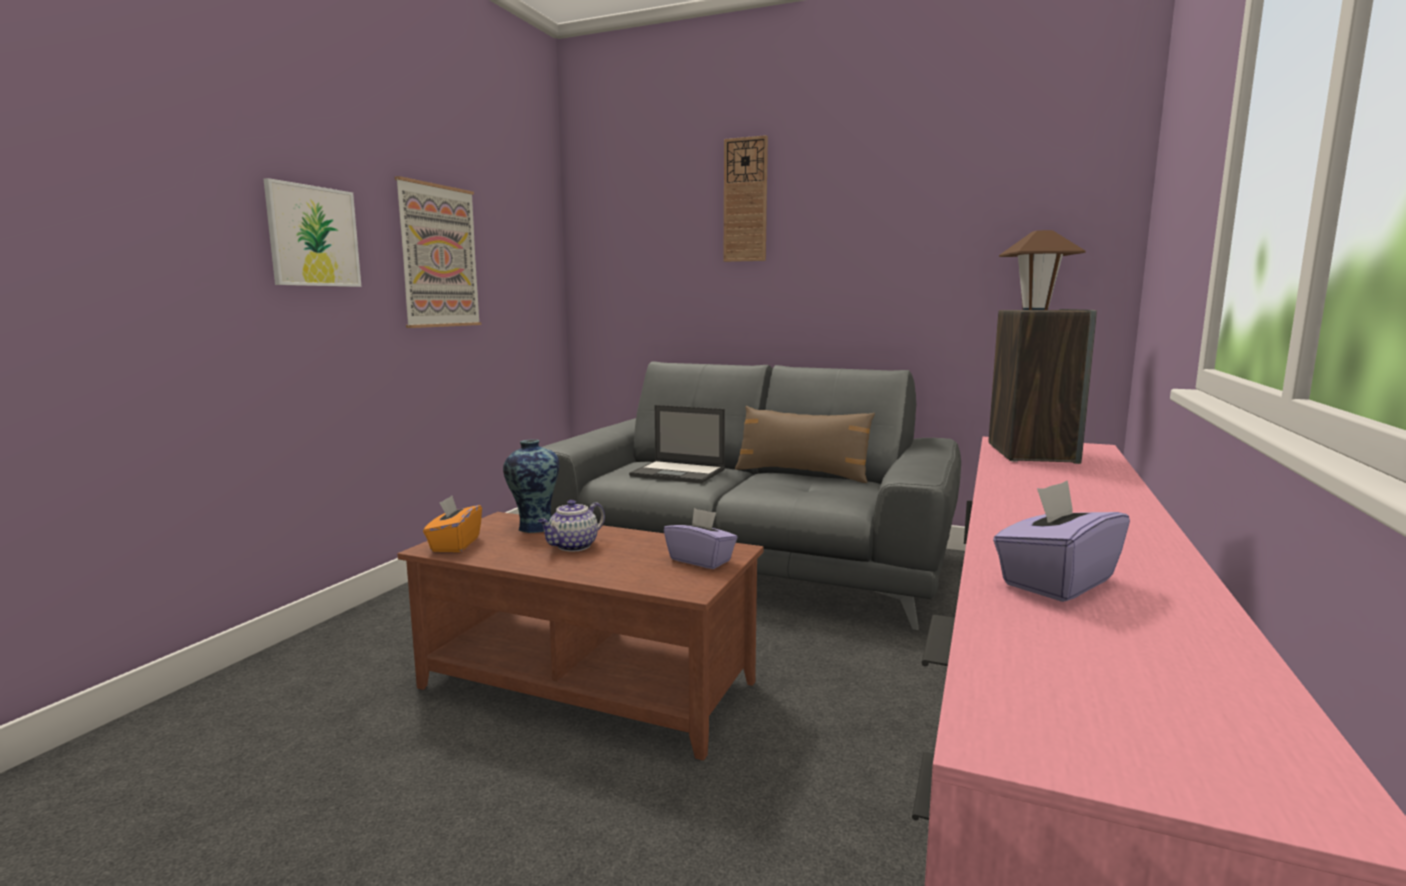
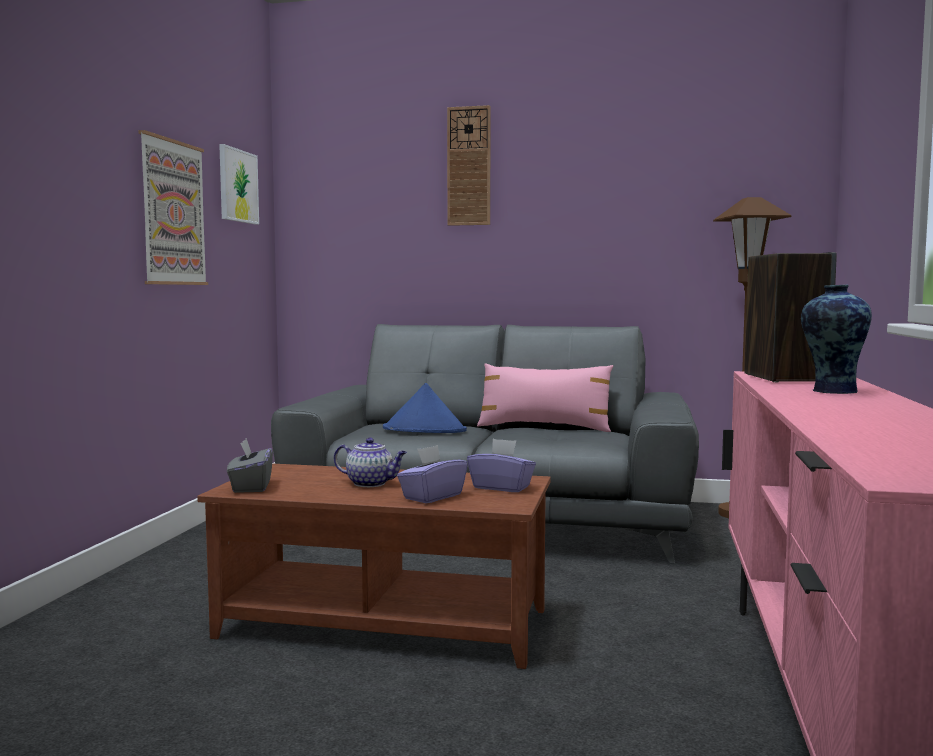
camera: 10 degrees left, 5 degrees down
picture [263,178,361,287] -> picture moved to [219,144,259,225]
orange tissue box [423,495,482,552] -> grey tissue box [227,438,273,493]
vase [503,439,559,533] -> vase moved to [801,285,872,394]
teapot [538,500,605,551] -> teapot turned 105 degrees counterclockwise [334,438,407,487]
laptop [629,405,725,484] -> blue hat [383,383,467,433]
brown pillow [735,406,875,483] -> pink pillow [477,363,613,432]
purple tissue box [993,480,1130,602] -> purple tissue box moved to [397,445,468,503]

